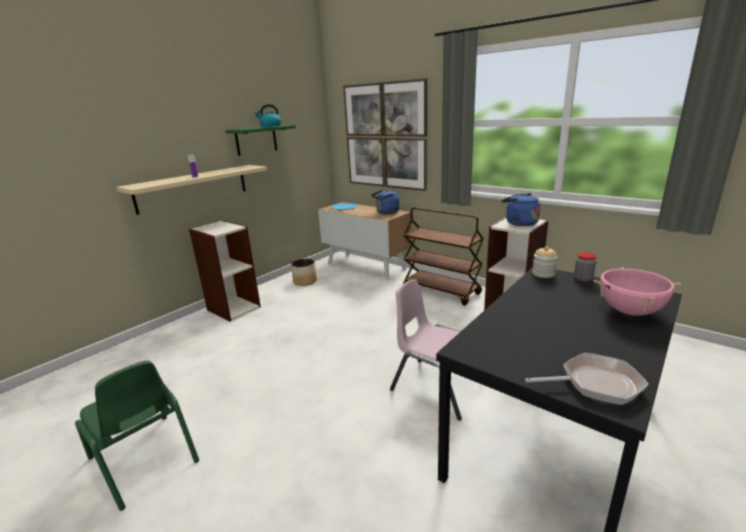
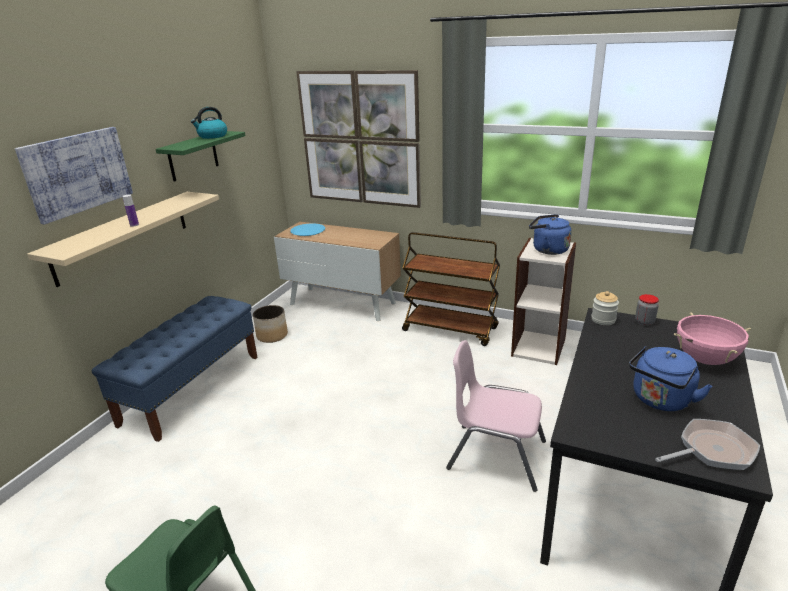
camera: 15 degrees left, 5 degrees up
bookcase [189,220,261,322] -> blue bench [92,296,257,442]
blue kettle [371,190,399,214] -> blue kettle moved to [629,346,712,411]
none -> picture [15,127,133,224]

